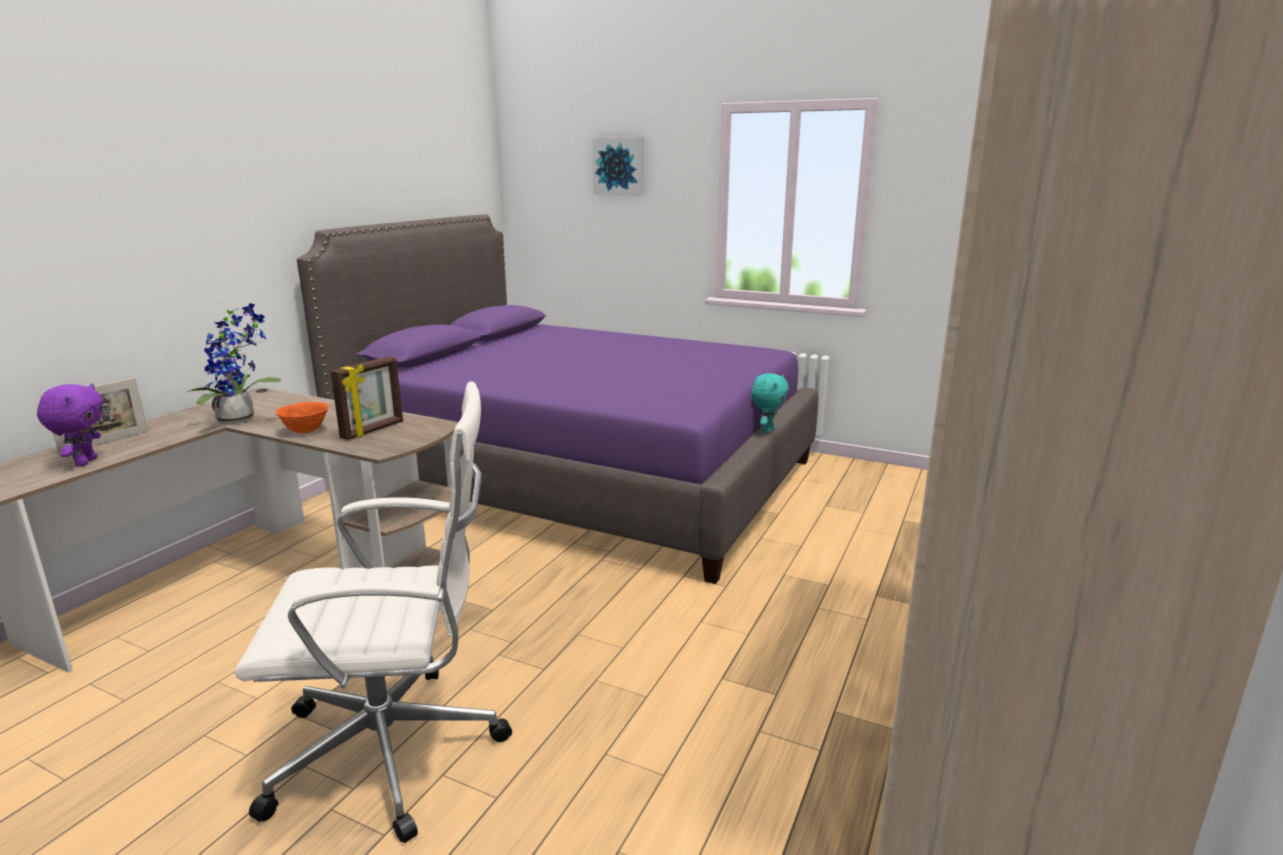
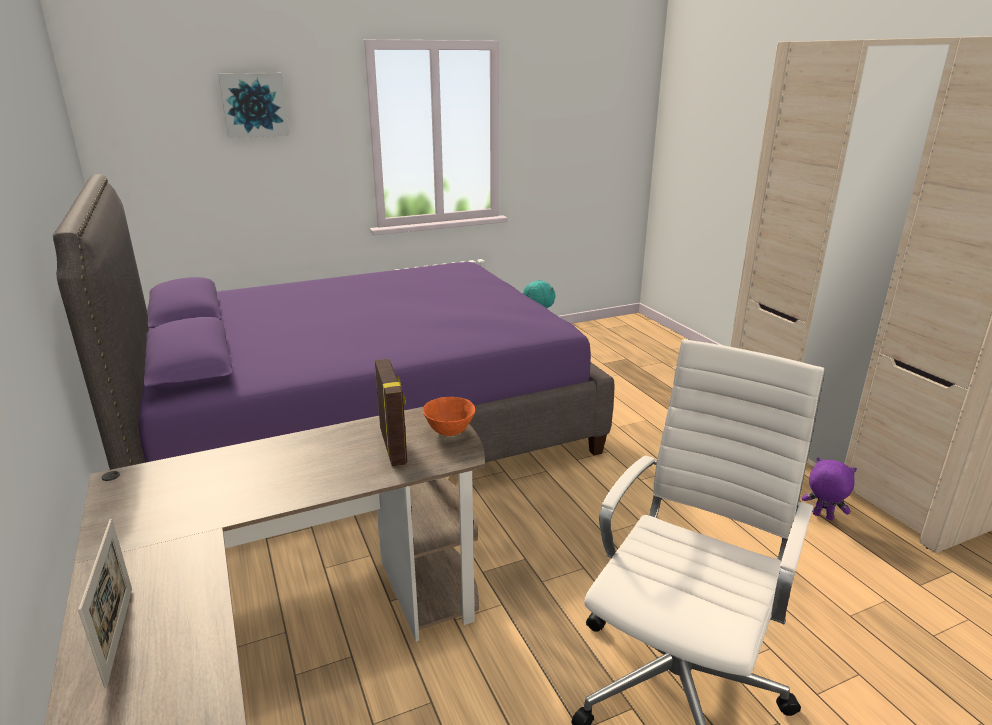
camera: 50 degrees left, 5 degrees up
purple plush toy [37,383,104,467] -> purple plush toy moved to [802,457,857,520]
potted plant [187,303,282,425] -> none
orange bowl [276,402,329,433] -> orange bowl moved to [423,397,475,436]

